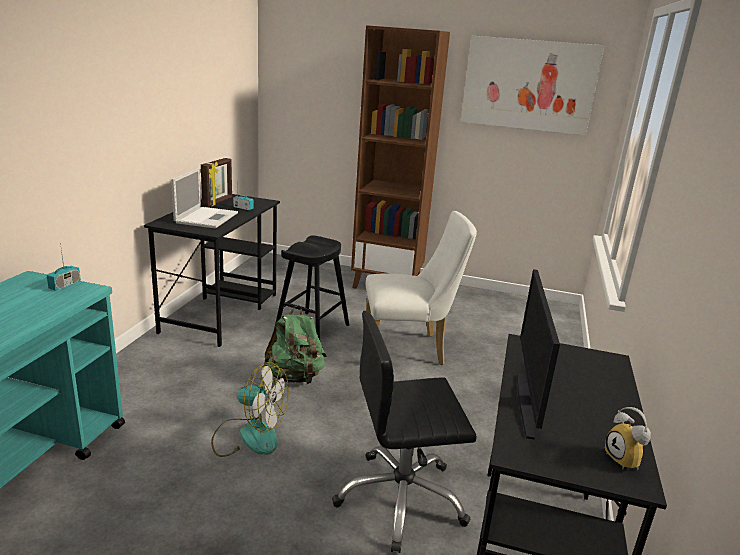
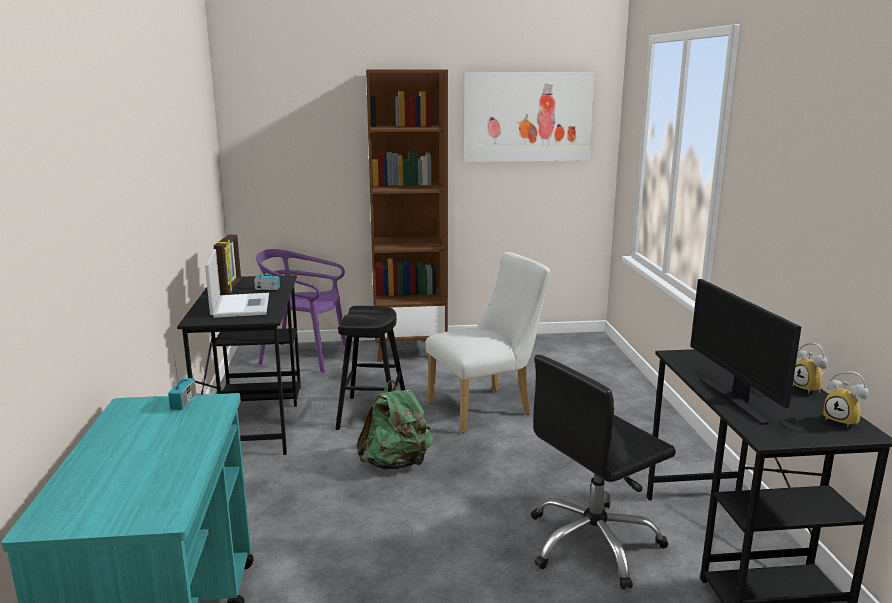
camera: 20 degrees left, 5 degrees down
fan [211,362,289,457] -> none
none -> purple chair [256,249,346,373]
none -> alarm clock [793,343,828,394]

